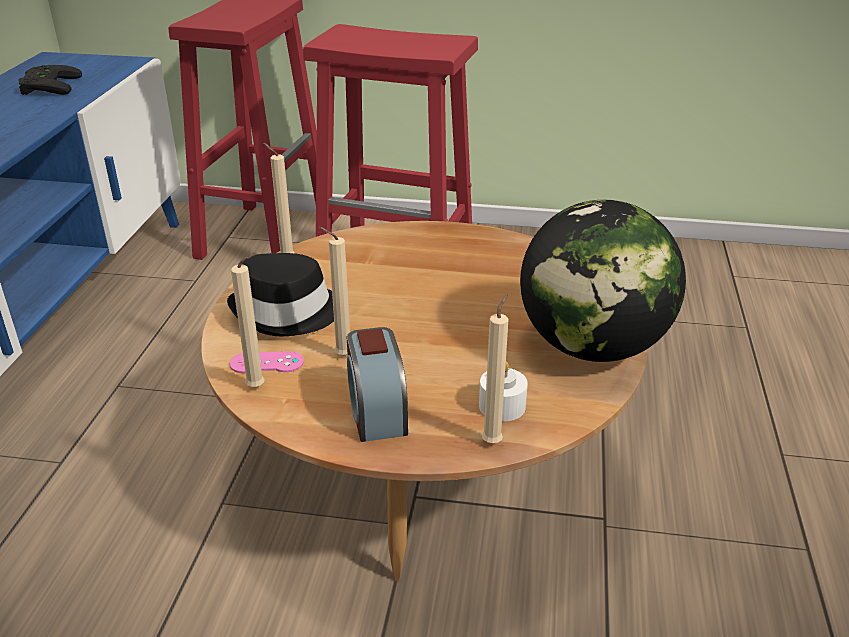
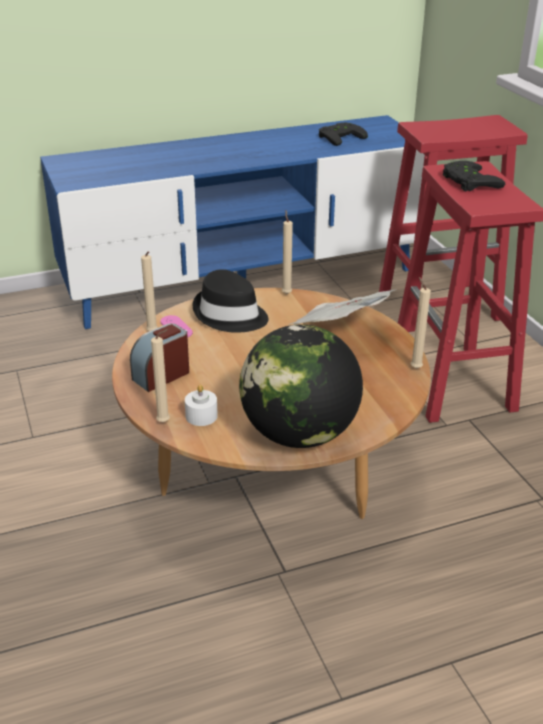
camera: 60 degrees right, 0 degrees up
beige candle [319,227,350,356] -> beige candle moved to [411,277,431,369]
none -> newspaper [288,289,397,325]
none -> black game controller [443,161,505,192]

